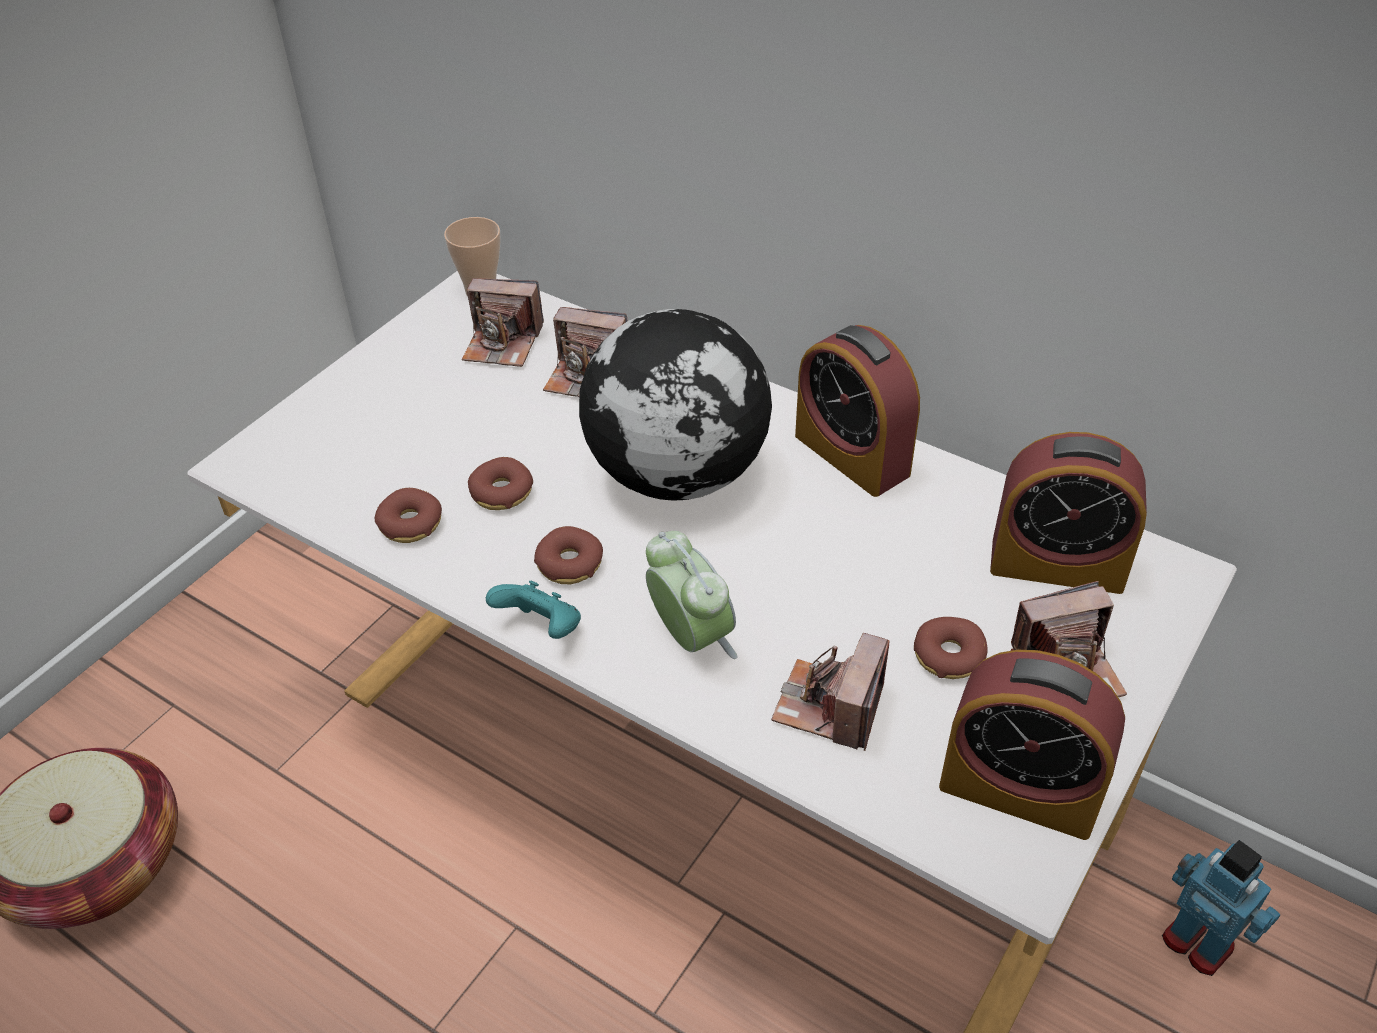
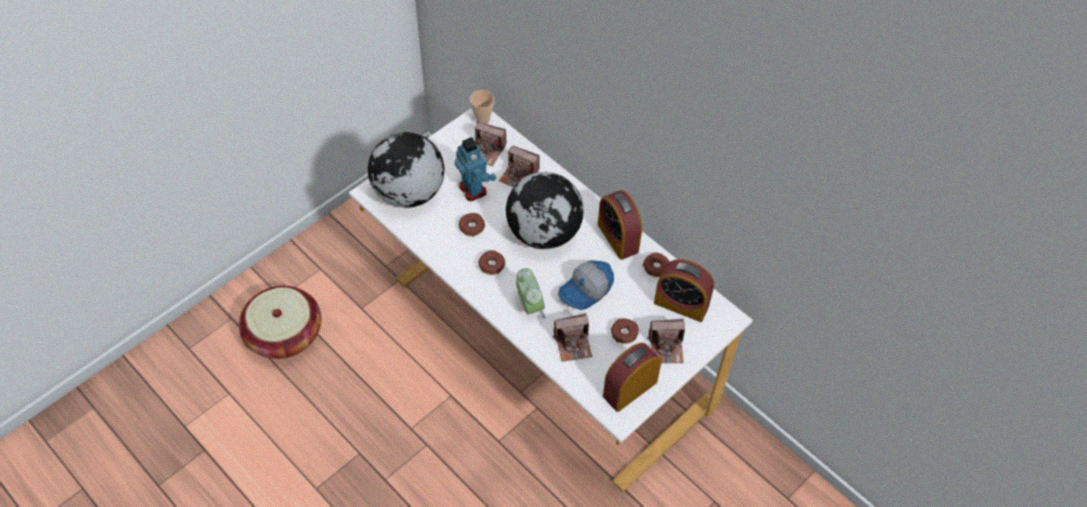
camera: 10 degrees right, 10 degrees up
donut [375,488,442,543] -> donut moved to [643,253,670,277]
turquoise game controller [486,581,581,639] -> none
camera [771,633,890,751] -> camera turned 135 degrees counterclockwise [553,313,592,362]
alarm clock [939,650,1125,840] -> alarm clock turned 105 degrees clockwise [603,343,661,412]
toy robot [1162,840,1280,976] -> toy robot moved to [455,137,496,201]
none -> globe [368,132,444,208]
none -> cap [558,260,614,310]

